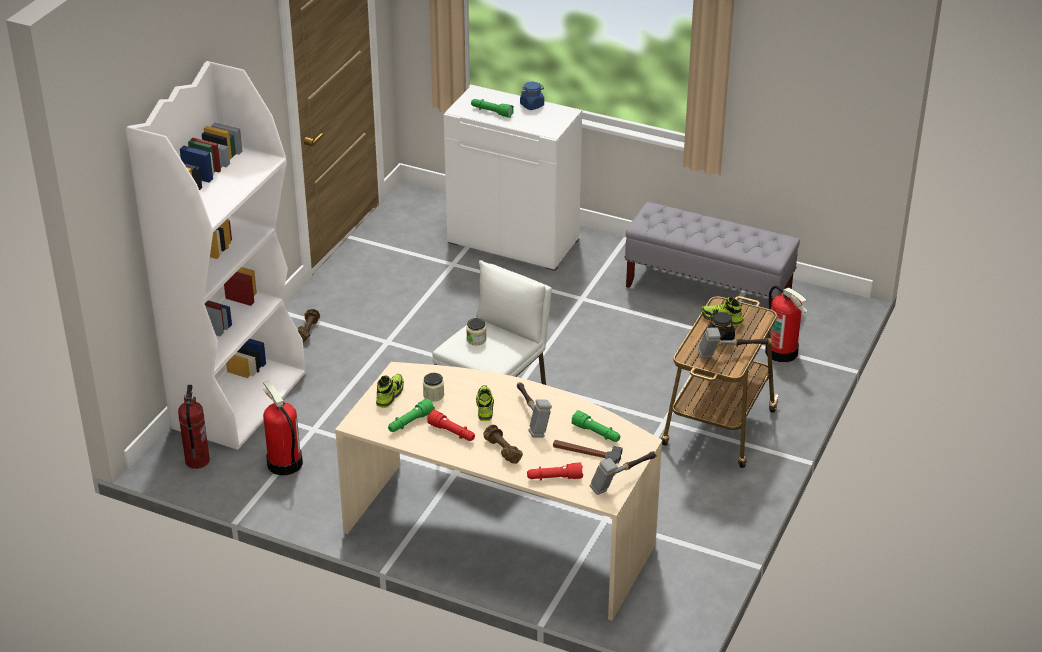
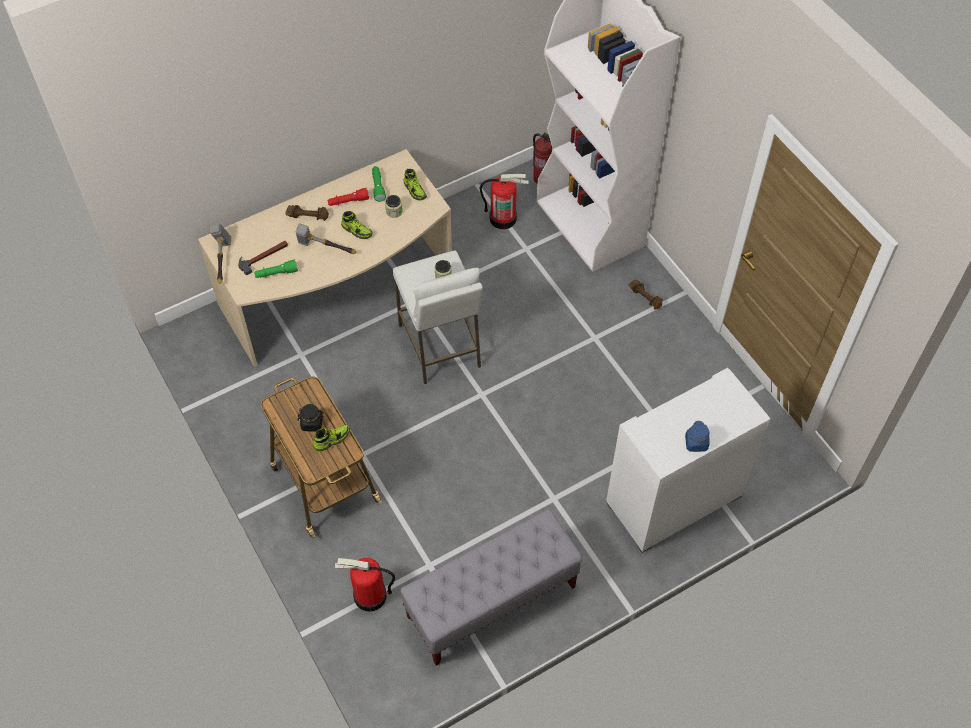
camera: 125 degrees right, 20 degrees up
green flashlight [471,99,514,118] -> none
red flashlight [527,462,583,480] -> none
hammer [698,327,772,358] -> none

